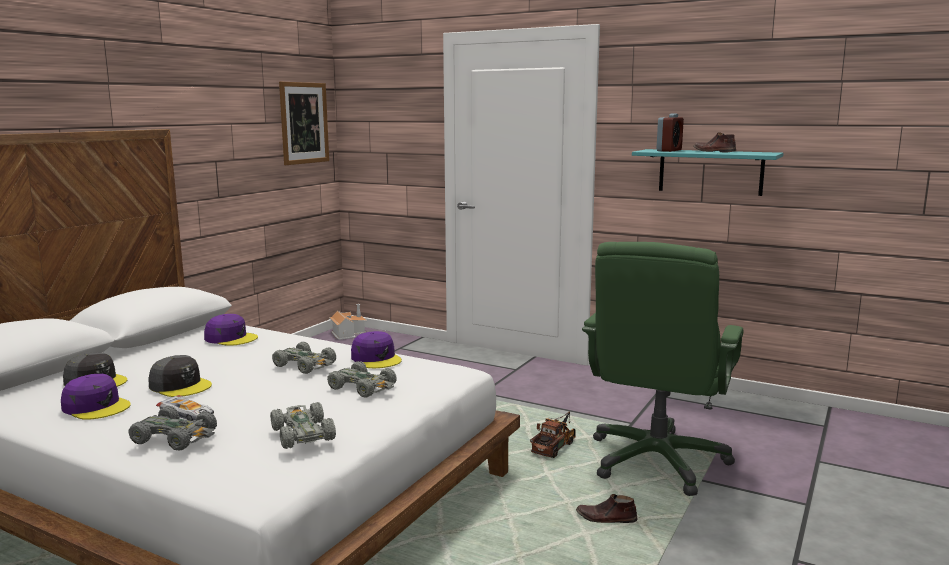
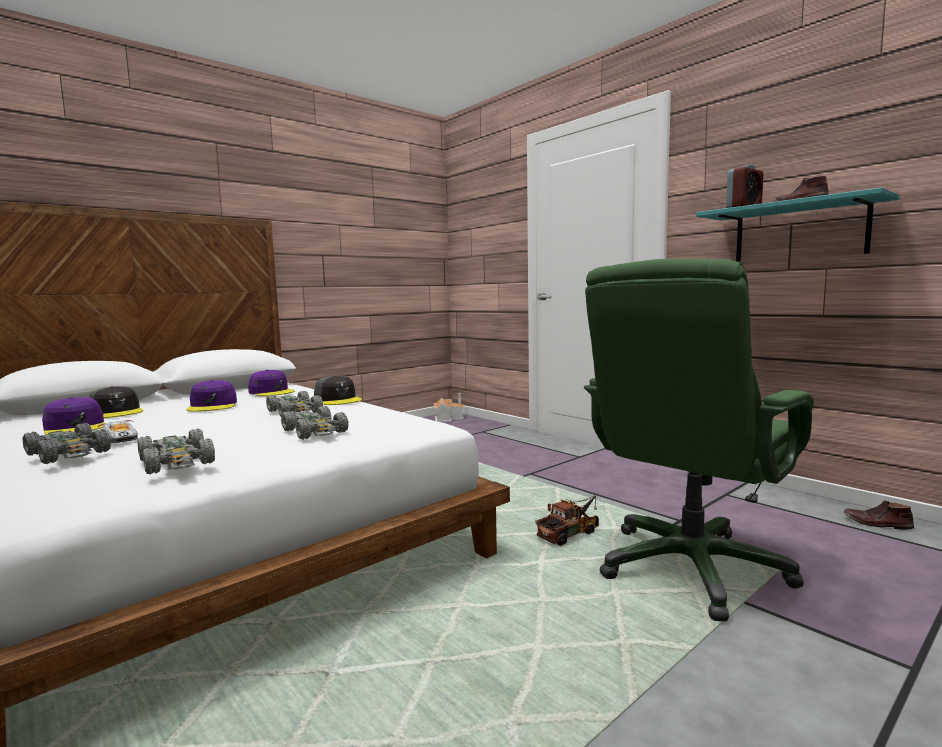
camera: 20 degrees right, 5 degrees down
grey cap [148,355,212,397] -> grey cap moved to [314,375,362,405]
grey toy car [270,402,336,449] -> grey toy car turned 150 degrees clockwise [137,428,215,474]
picture [279,82,329,165] -> none
purple cap [351,331,402,368] -> purple cap moved to [187,380,237,412]
brown shoe [576,494,637,523] -> brown shoe moved to [844,500,914,530]

